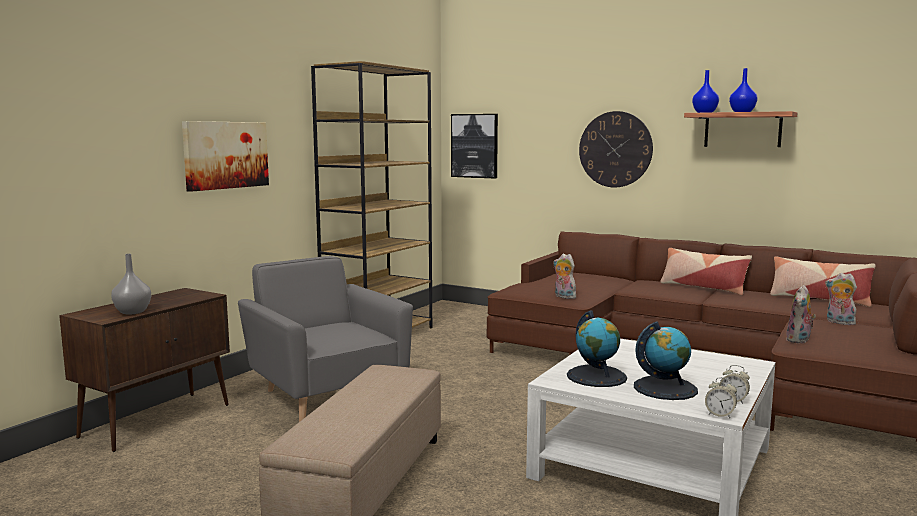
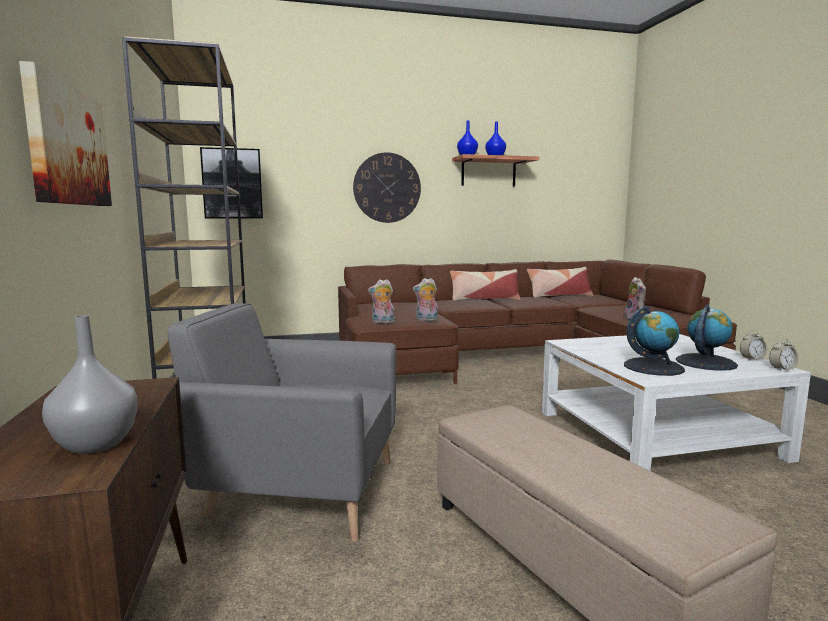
camera: 45 degrees left, 0 degrees up
plush toy [825,273,858,325] -> plush toy moved to [368,279,395,323]

